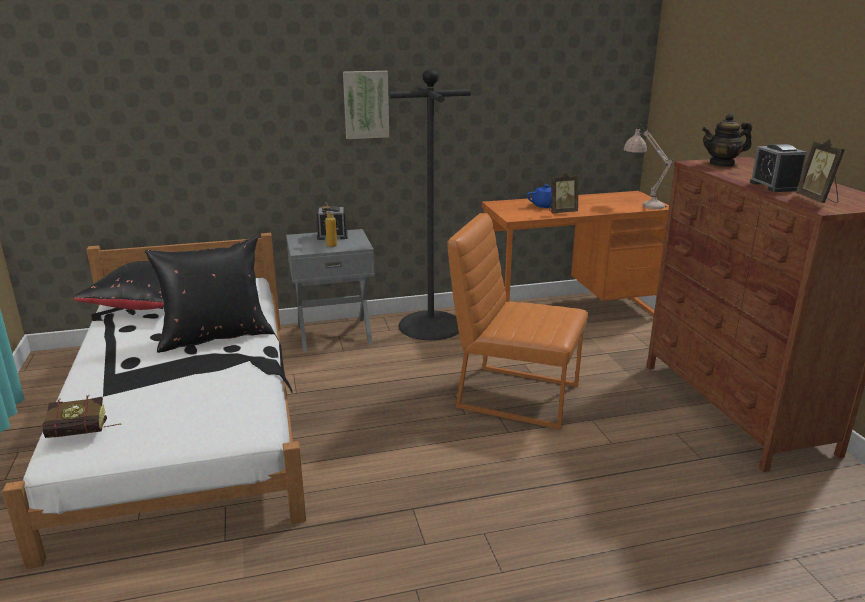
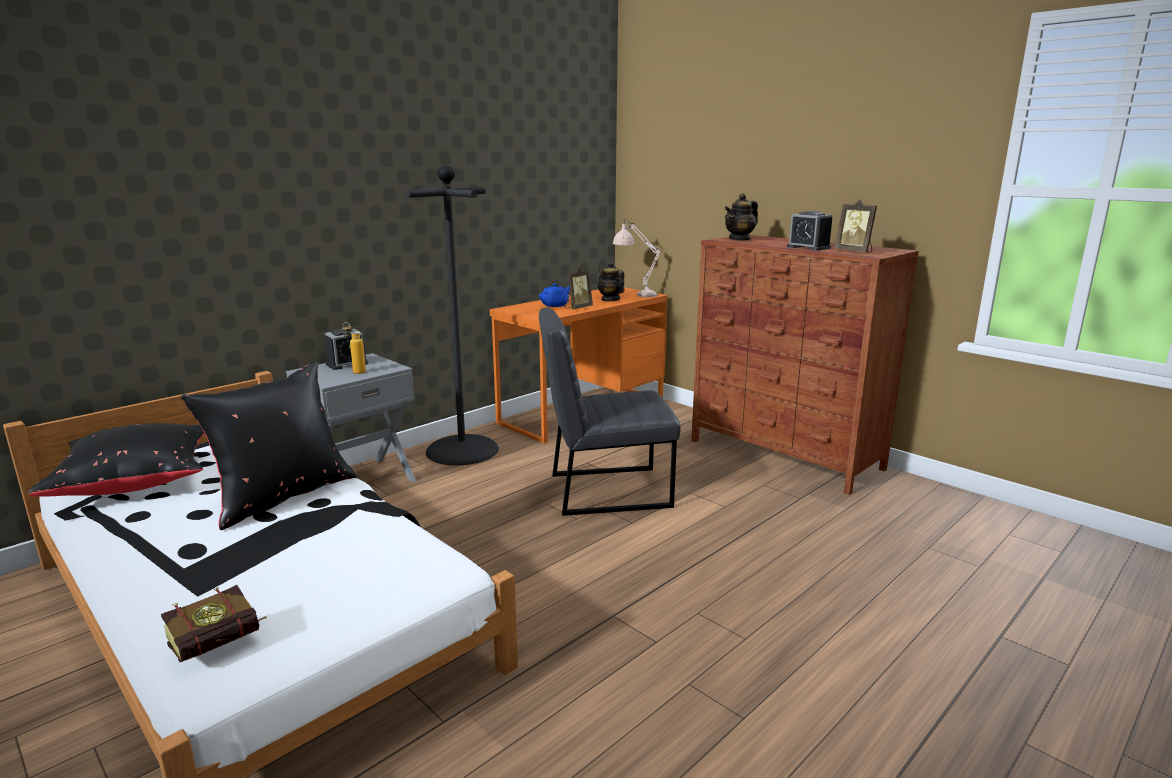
camera: 30 degrees left, 5 degrees down
picture [343,71,389,139] -> none
orange chair [447,213,588,430] -> grey chair [539,307,681,516]
none -> teapot [598,261,625,301]

